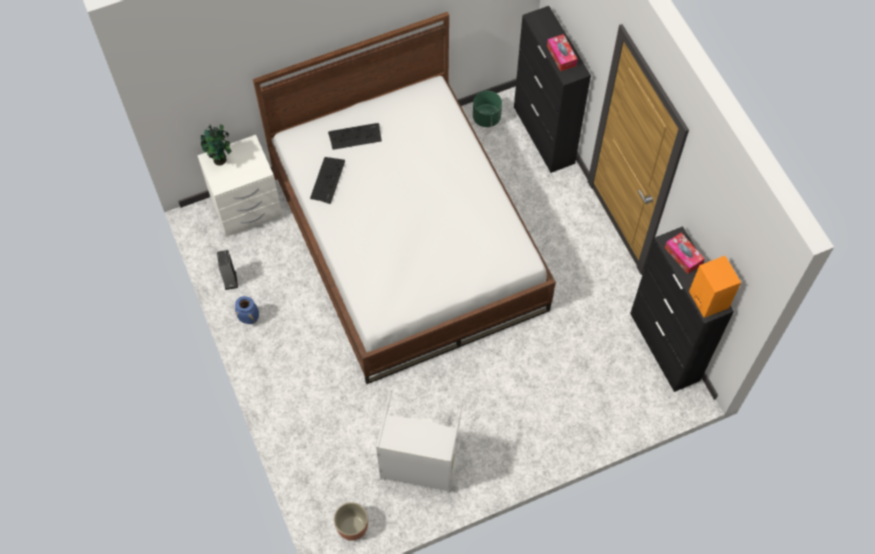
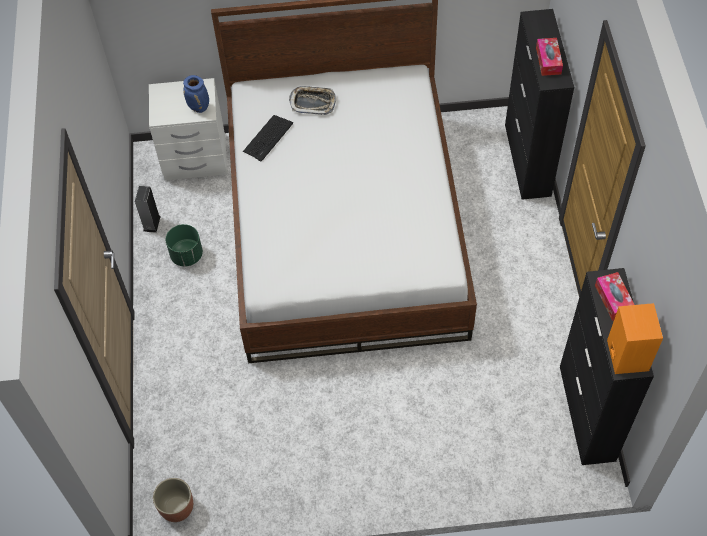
camera: 20 degrees right, 5 degrees down
potted plant [201,125,232,166] -> none
blue vase [235,296,259,324] -> blue vase moved to [183,75,209,113]
keyboard [328,123,382,150] -> tray [289,86,336,115]
grey laundry basket [376,390,463,493] -> none
green planter [473,91,502,127] -> green planter moved to [166,224,203,267]

